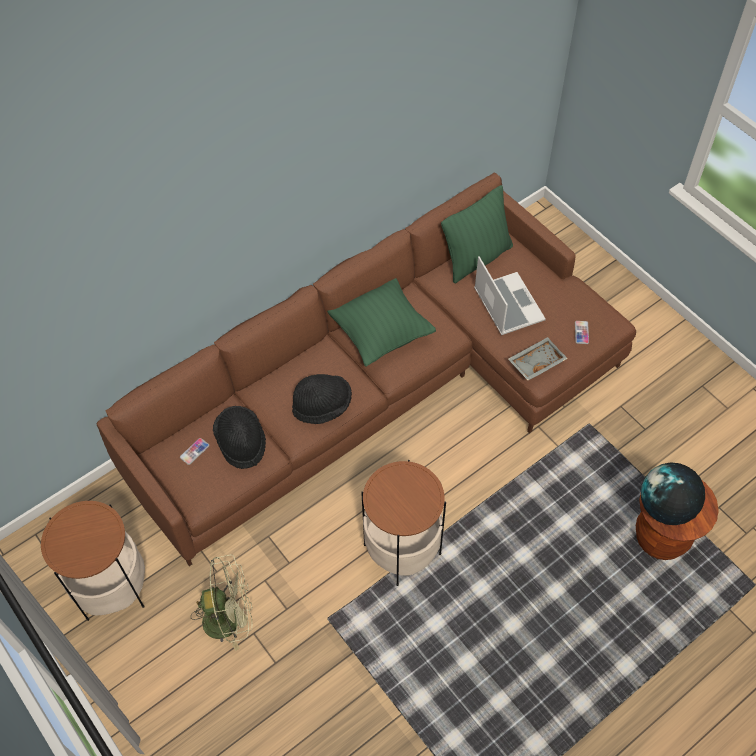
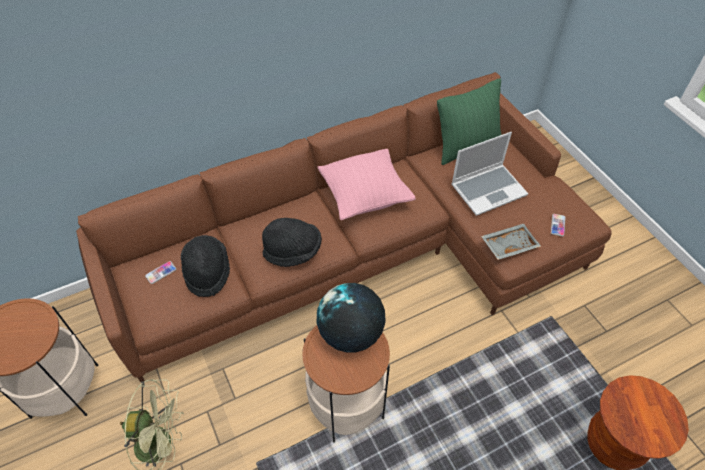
camera: 10 degrees right, 5 degrees down
green pillow [327,278,436,367] -> pink pillow [317,149,415,220]
laptop [474,256,546,335] -> laptop turned 75 degrees clockwise [451,132,528,216]
globe [641,462,705,525] -> globe moved to [317,283,386,353]

